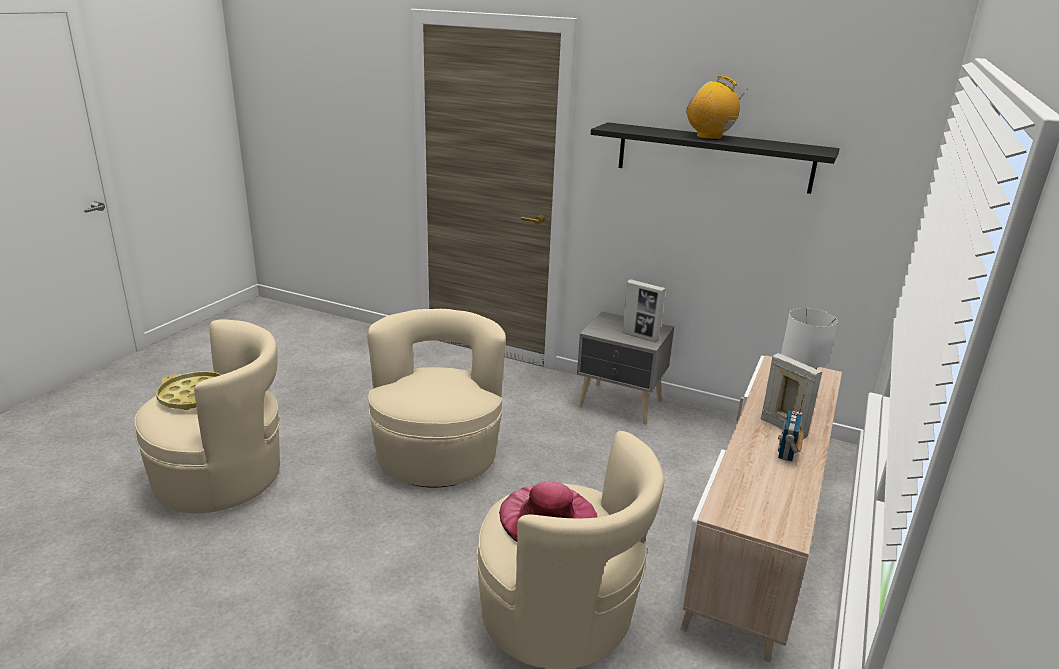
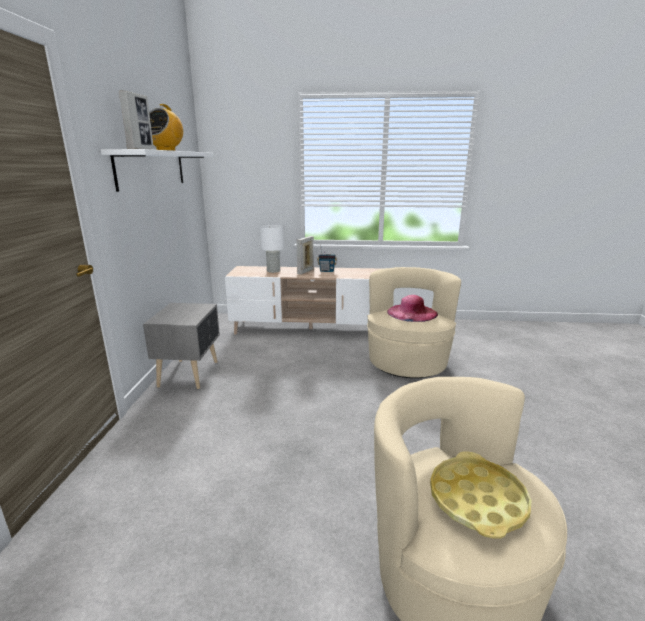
camera: 110 degrees left, 5 degrees down
beige armchair [367,309,506,488] -> none
black shelf [591,122,840,194] -> white shelf [101,149,213,192]
picture frame [622,279,666,343] -> picture frame moved to [119,90,154,150]

